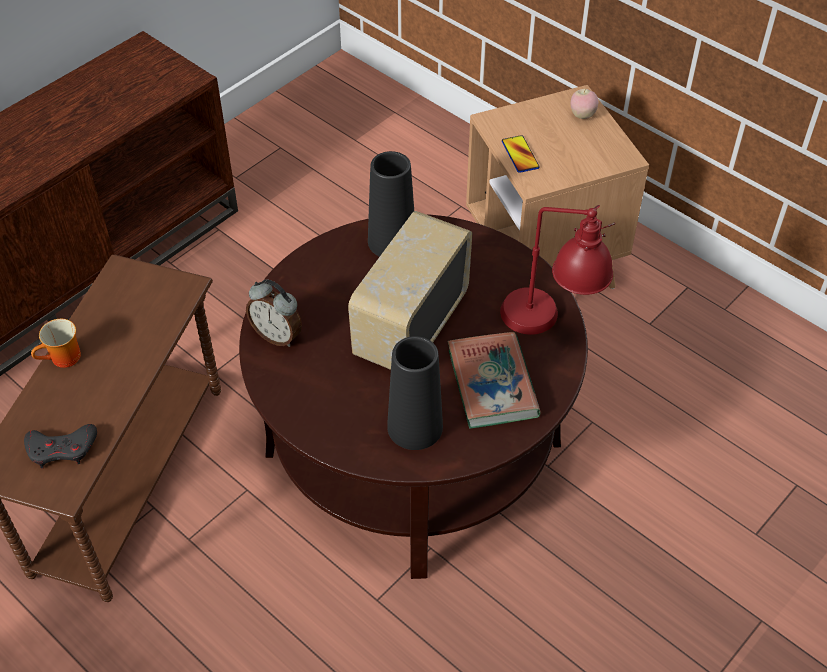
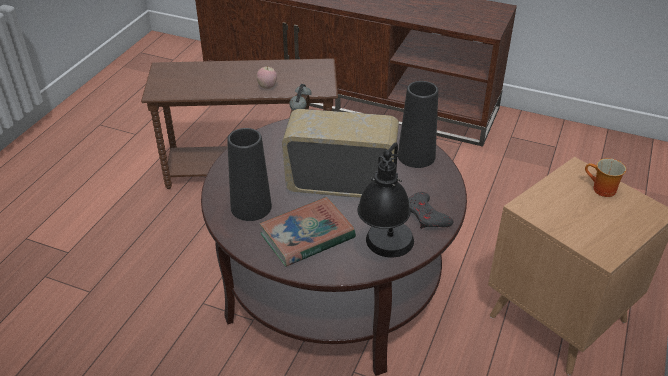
camera: 70 degrees right, 10 degrees down
grey game controller [24,424,97,468] -> grey game controller moved to [408,192,453,229]
mug [31,319,81,368] -> mug moved to [585,158,626,197]
red table lamp [500,205,615,335] -> black table lamp [357,142,414,257]
phone [502,135,540,173] -> none
apple [570,89,598,119] -> apple moved to [256,66,277,89]

